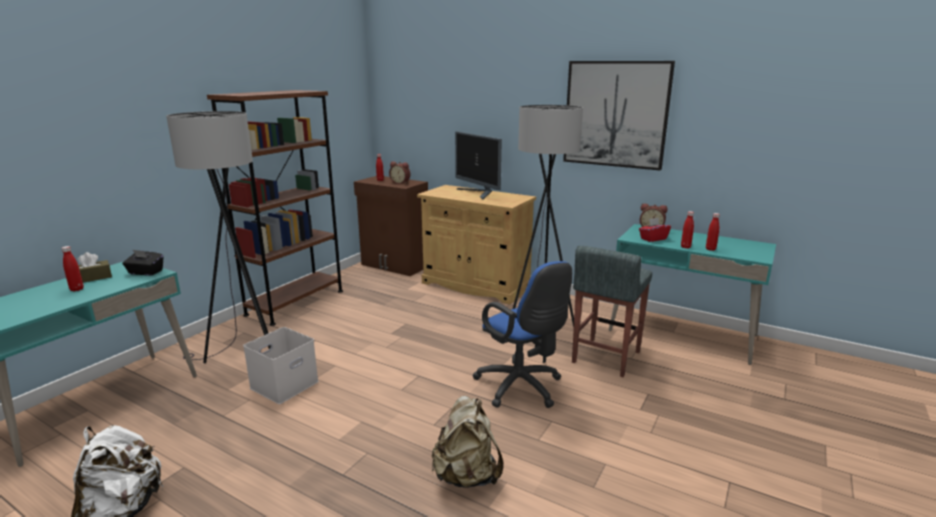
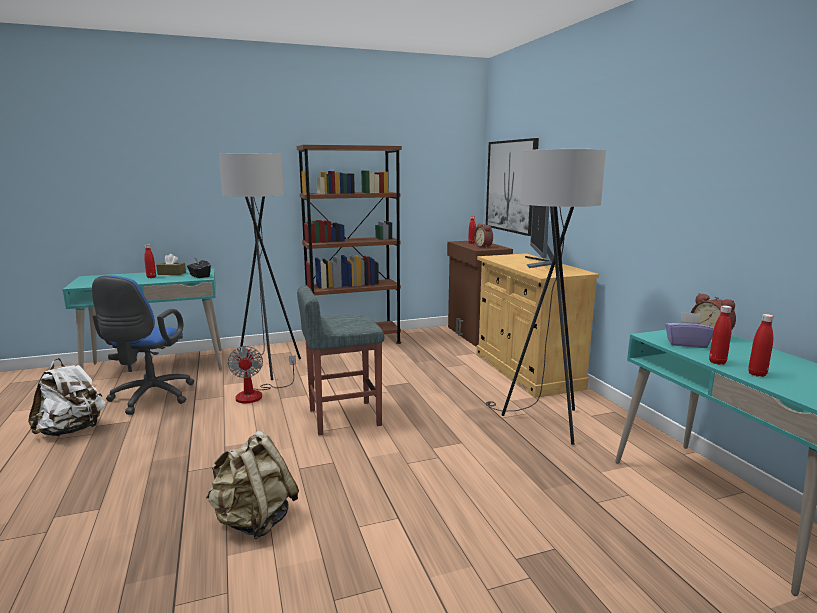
camera: 40 degrees right, 5 degrees down
white storage box [243,327,319,404] -> fan [227,346,296,403]
blue office chair [472,261,572,408] -> blue office chair moved to [92,275,194,415]
picture [563,61,675,171] -> picture moved to [486,138,539,236]
grey stool [572,246,652,377] -> grey stool moved to [297,286,385,435]
red tissue box [639,218,671,242] -> purple tissue box [665,312,714,348]

